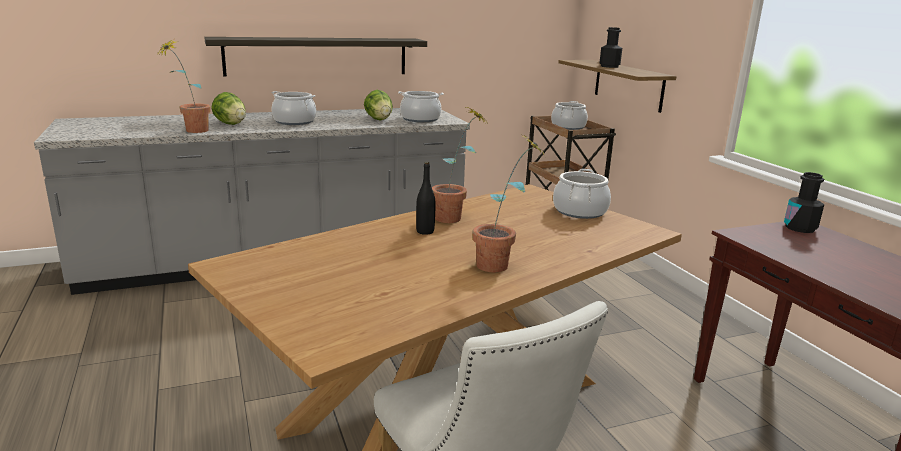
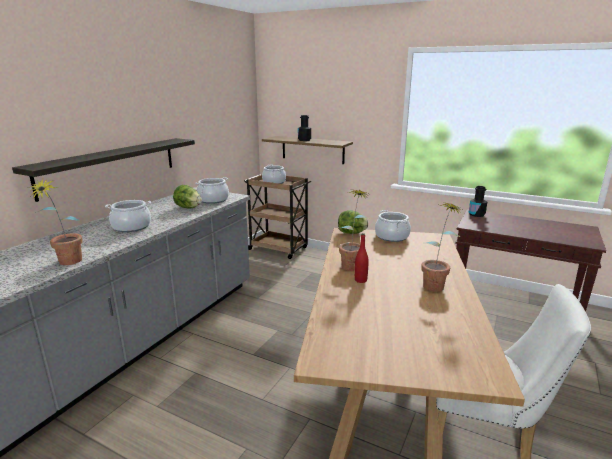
camera: 40 degrees left, 0 degrees up
lettuce [211,92,246,125] -> lettuce moved to [338,210,368,234]
black bottle [416,162,435,235] -> red bottle [355,233,369,283]

